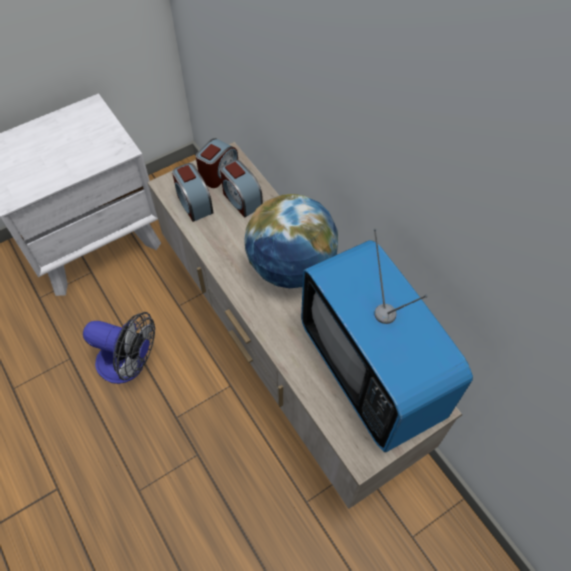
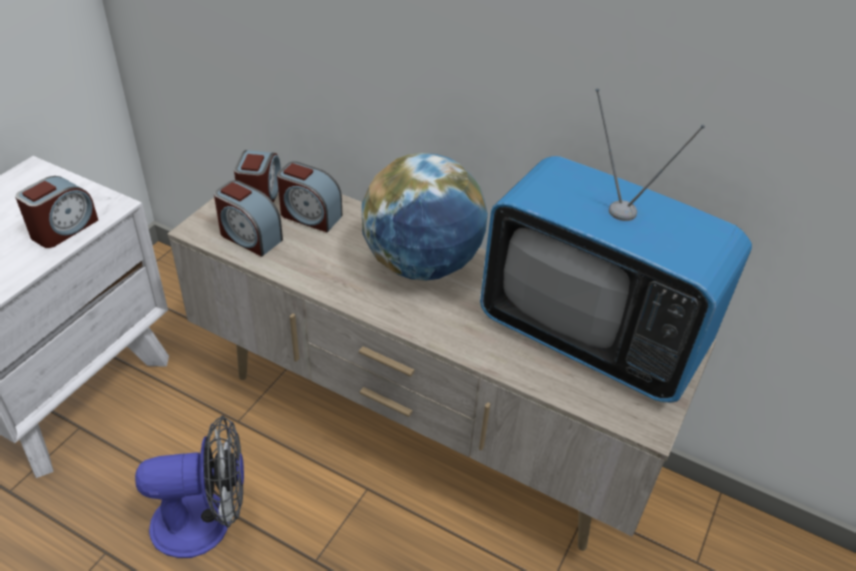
camera: 30 degrees left, 15 degrees down
none -> alarm clock [15,176,98,248]

